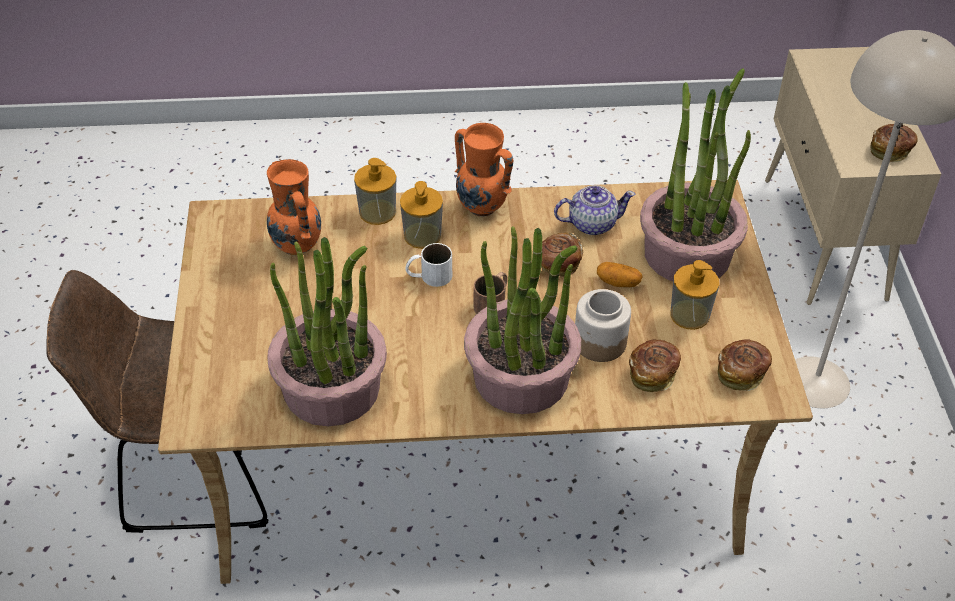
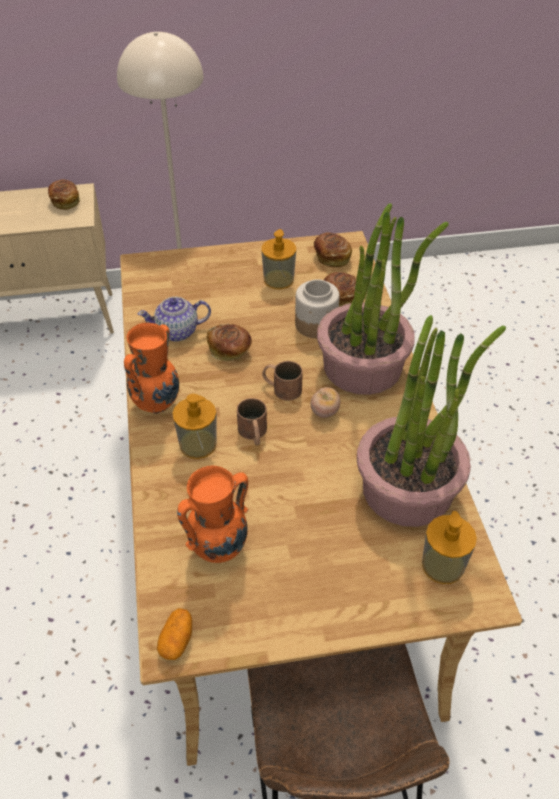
camera: 95 degrees left, 0 degrees up
soap dispenser [354,158,396,225] -> soap dispenser moved to [422,511,477,584]
white mug [405,243,452,287] -> brown mug [237,398,267,445]
teapot [554,185,635,235] -> teapot turned 90 degrees counterclockwise [138,297,211,341]
potato [597,262,643,287] -> potato moved to [157,608,192,660]
potted plant [640,68,751,281] -> none
none -> tomato [311,387,340,418]

